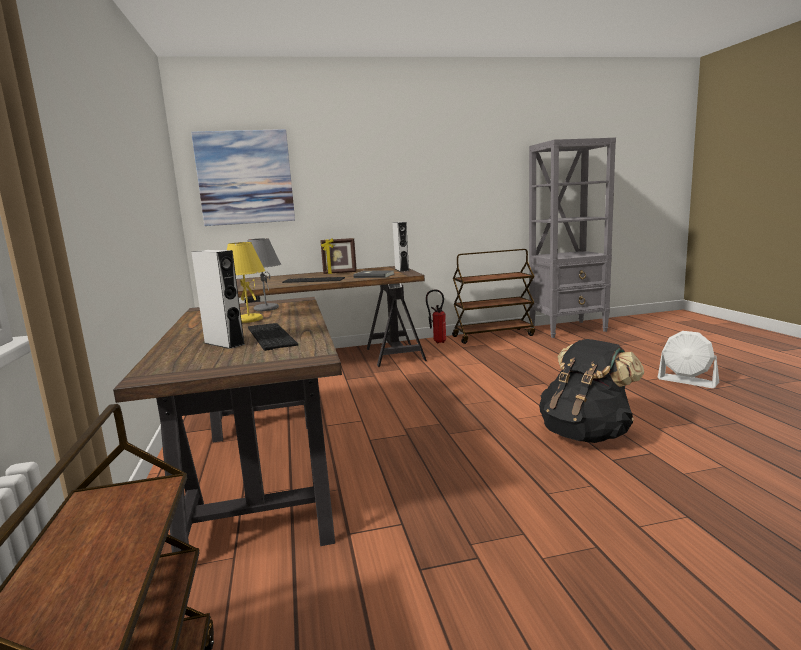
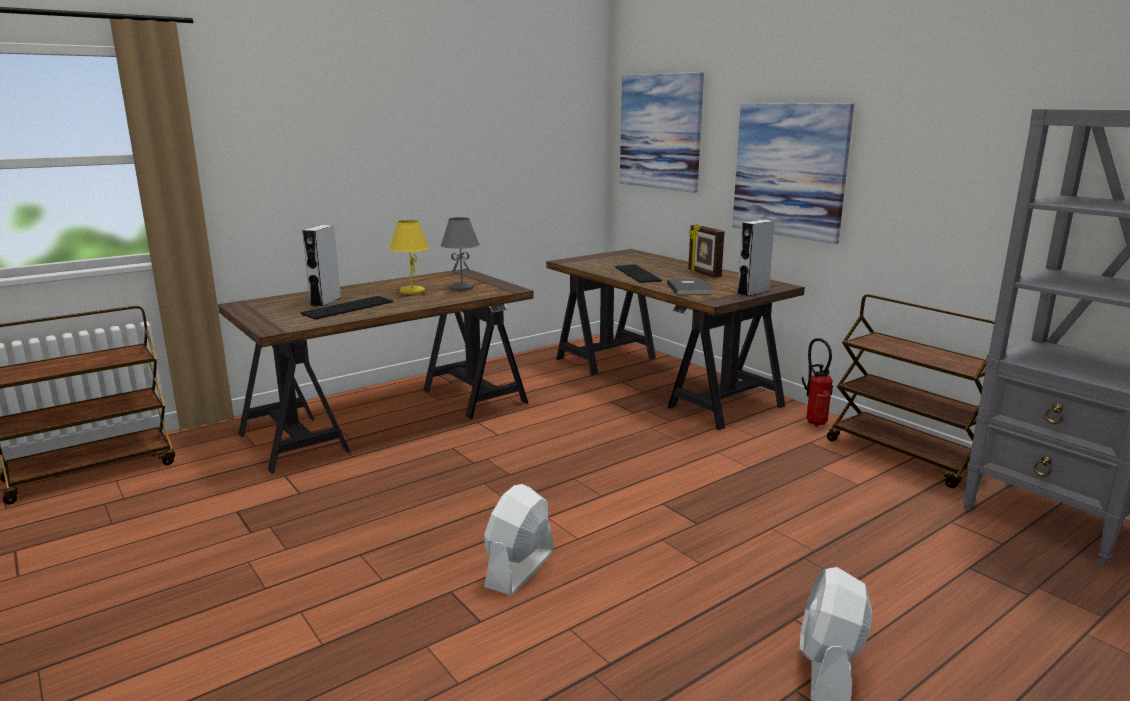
camera: 65 degrees right, 5 degrees up
black backpack [539,339,644,443] -> white fan [484,484,554,595]
none -> picture [732,103,854,244]

